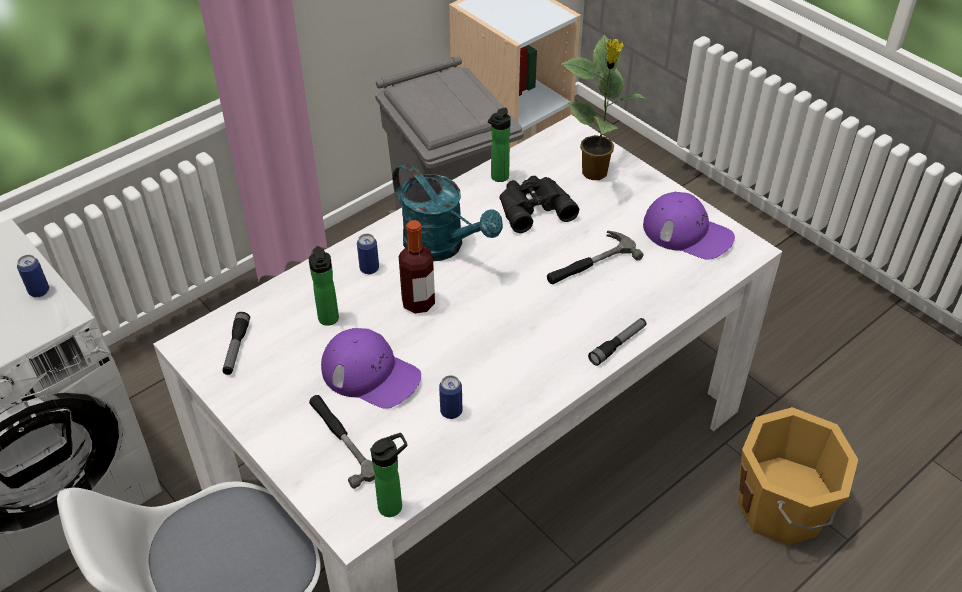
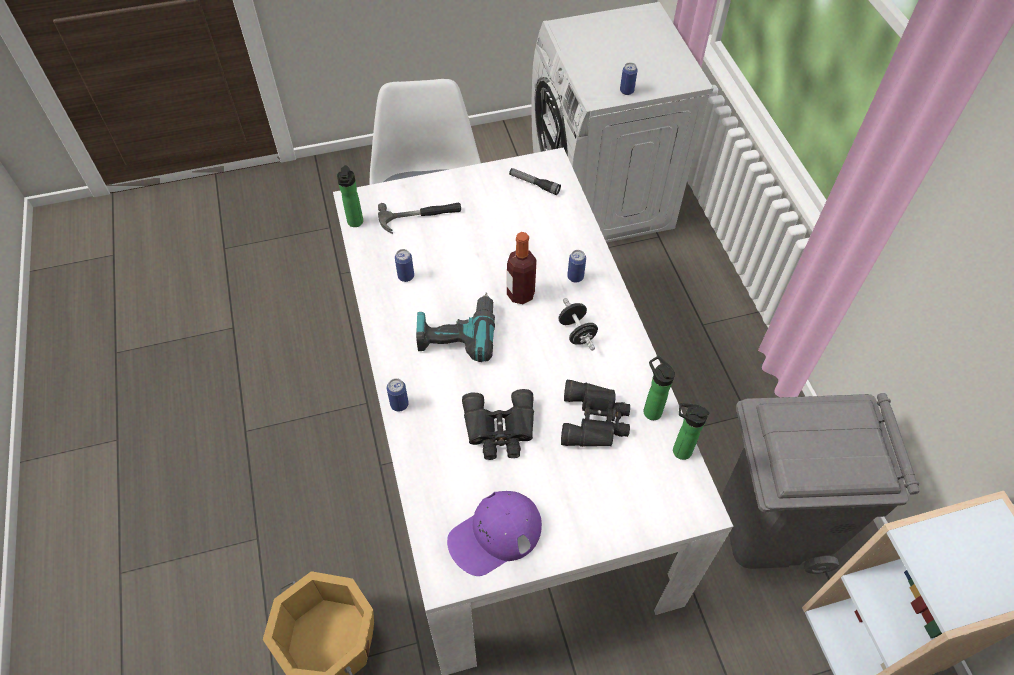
camera: 115 degrees right, 10 degrees up
bottle [309,246,339,326] -> bottle moved to [673,403,710,460]
purple cap [321,328,421,409] -> none
turquoise watering can [393,163,503,261] -> black dumbbell [559,298,598,351]
hammer [547,231,644,284] -> black binoculars [462,389,534,460]
potted plant [561,35,646,180] -> none
flashlight [588,318,647,366] -> can [387,378,409,412]
none -> power drill [416,293,495,362]

